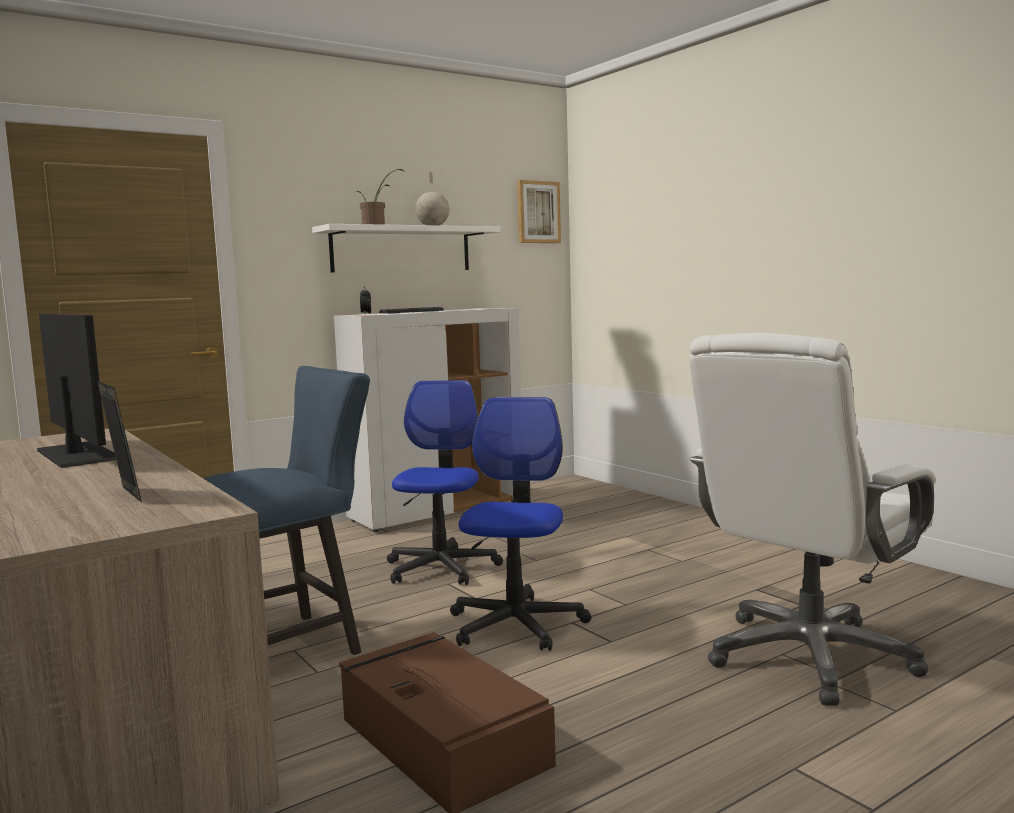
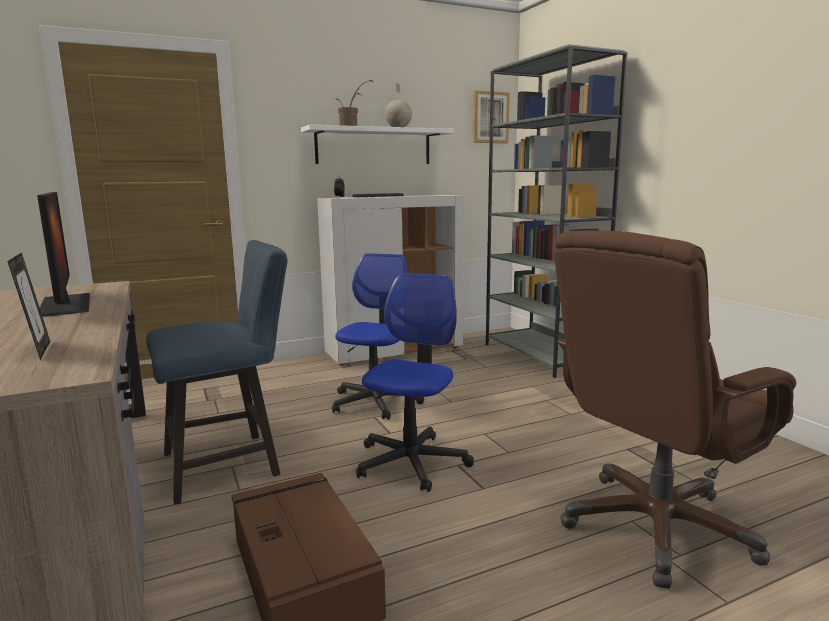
camera: 10 degrees right, 5 degrees up
white office chair [689,333,936,706] -> brown office chair [554,230,796,589]
none -> grey bookcase [486,44,628,378]

